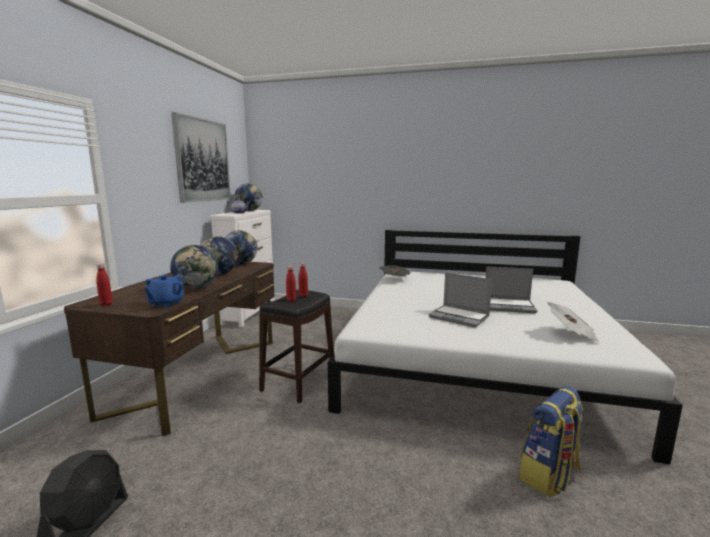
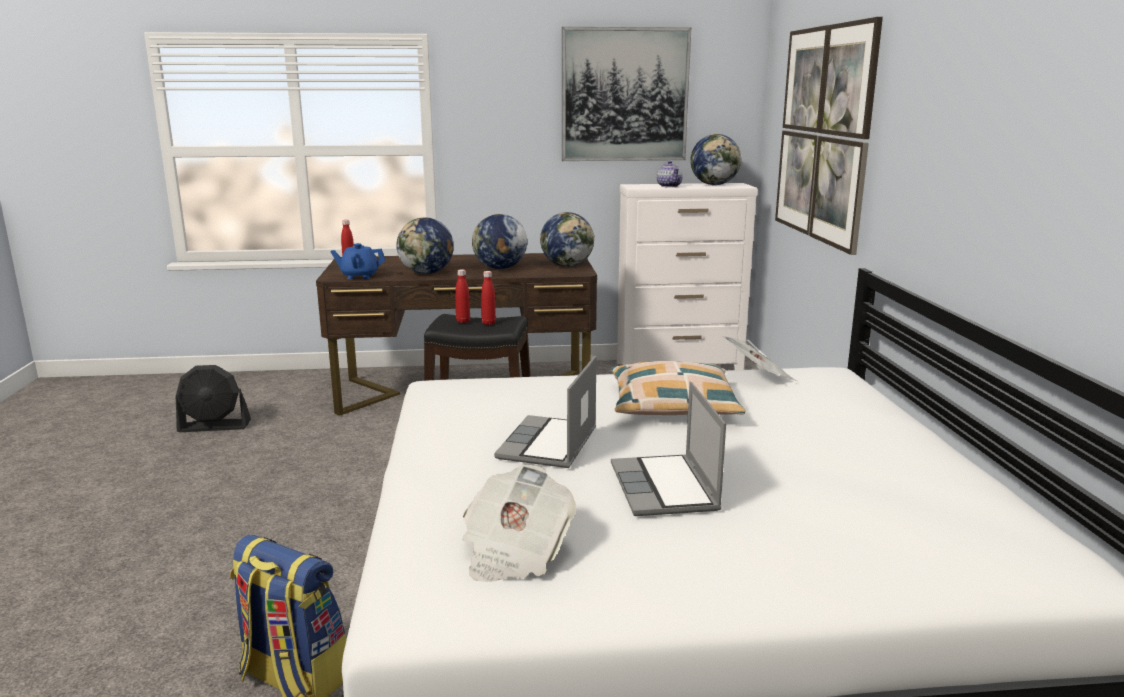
camera: 70 degrees right, 5 degrees up
none -> pillow [610,361,746,415]
none -> picture [775,17,883,255]

